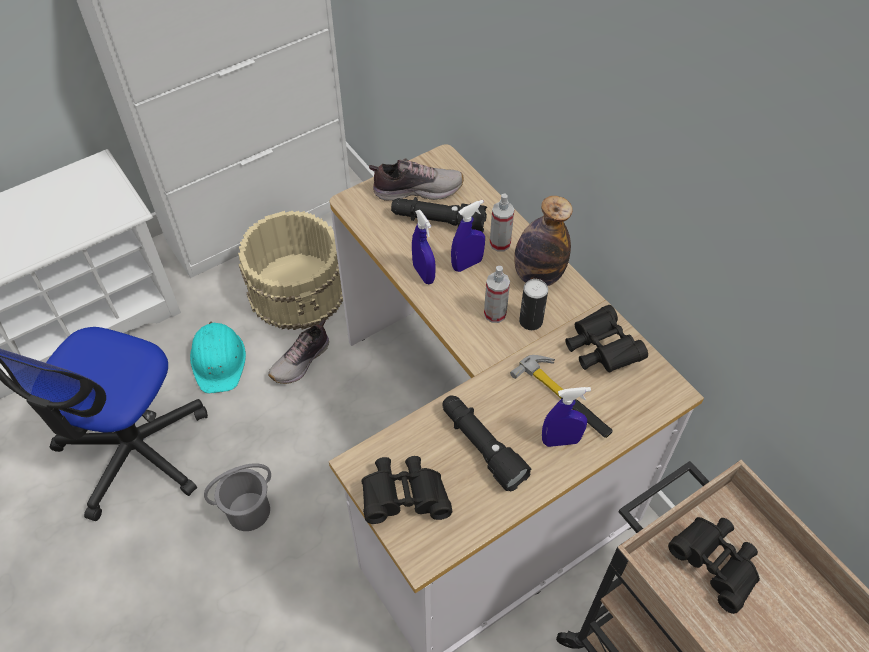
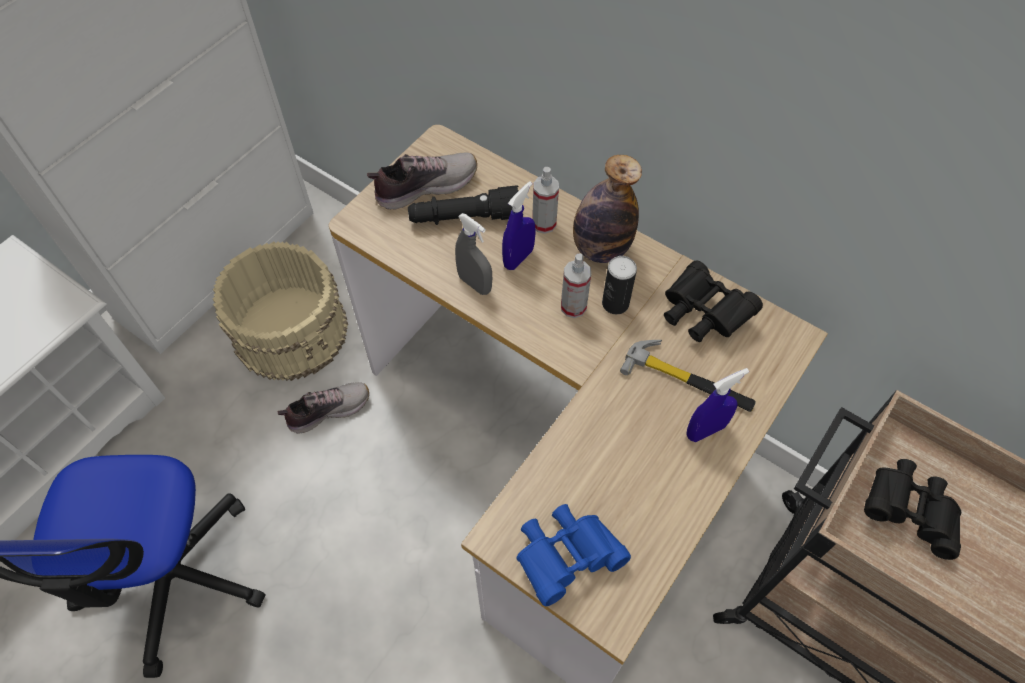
camera: 20 degrees left, 5 degrees up
turquoise hard hat [190,322,246,393] -> none
grey bucket [204,463,271,531] -> none
shoe [268,319,329,384] -> shoe turned 135 degrees counterclockwise [277,382,369,434]
black binoculars [361,456,452,524] -> blue binoculars [516,504,631,606]
blue spray bottle [412,210,436,284] -> grey spray bottle [455,213,492,295]
black flashlight [443,395,531,491] -> none

